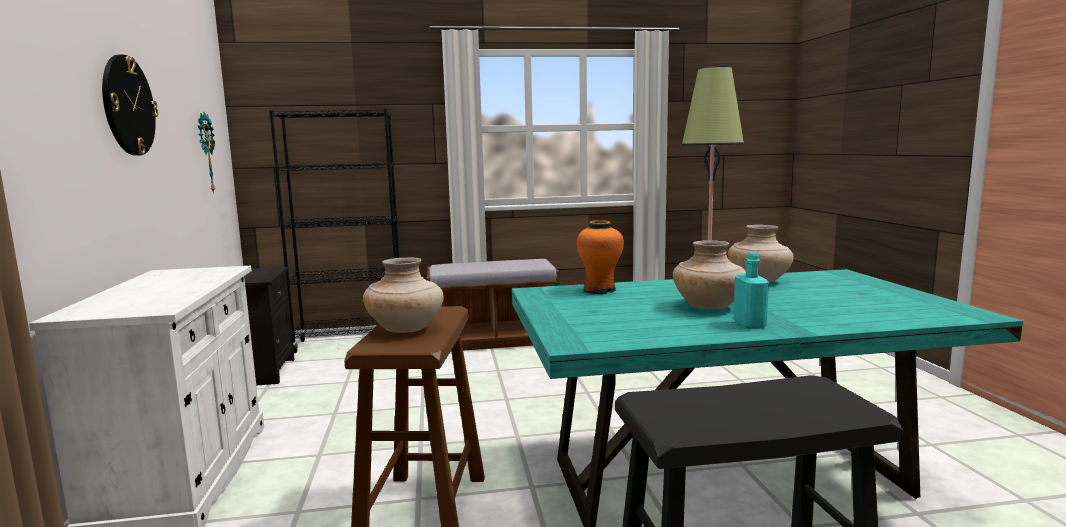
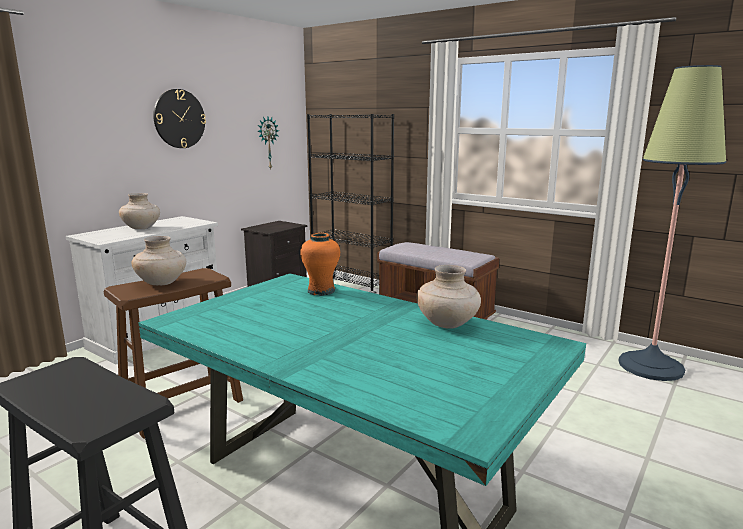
camera: 45 degrees right, 5 degrees up
beige vase [673,241,746,309] -> beige vase moved to [119,193,160,229]
turquoise bottle [734,252,769,329] -> none

